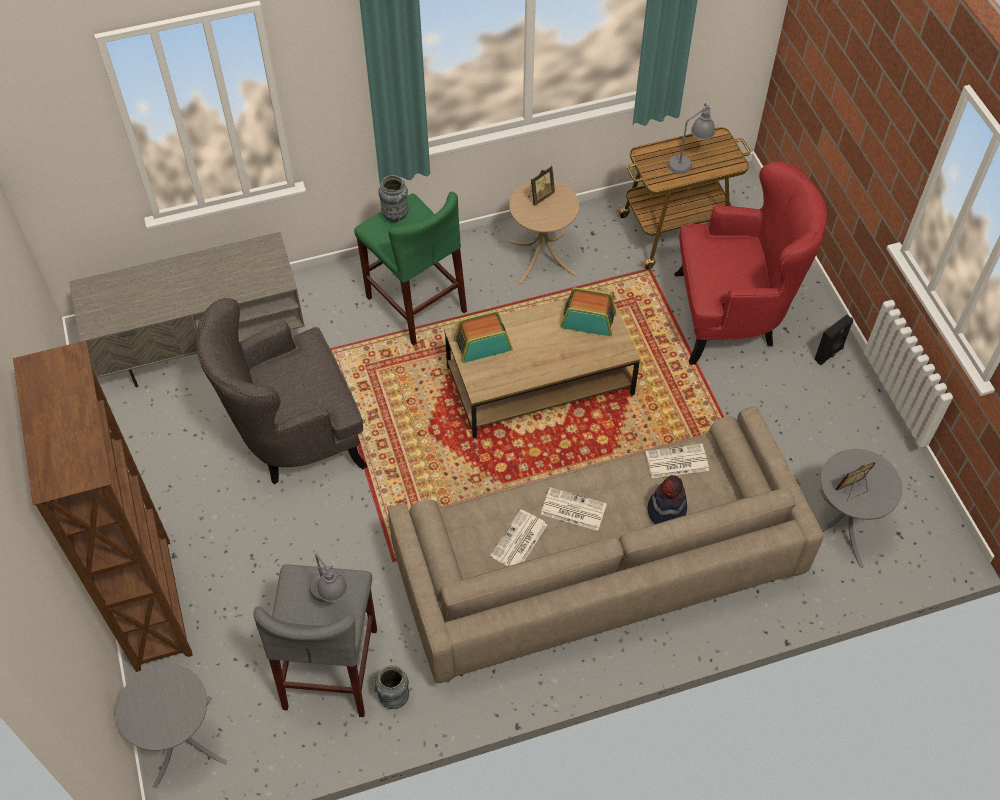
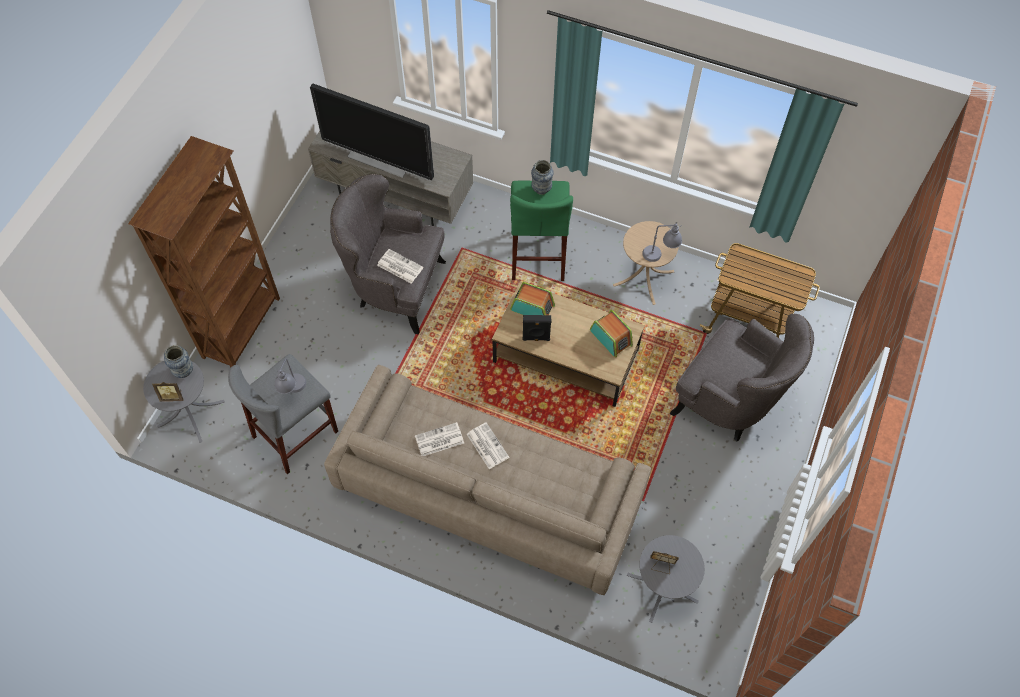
camera: 40 degrees right, 5 degrees up
vase [375,665,409,709] -> vase moved to [164,345,193,378]
picture frame [528,166,555,206] -> picture frame moved to [152,382,184,401]
newspaper [646,444,709,478] -> newspaper moved to [377,249,424,284]
hat [647,475,687,524] -> none
grey table lamp [668,103,715,174] -> grey table lamp moved to [642,222,682,262]
red armchair [674,161,827,365] -> grey armchair [669,314,814,442]
black speaker [814,315,853,365] -> black speaker moved to [522,315,552,341]
none -> television [310,83,434,181]

